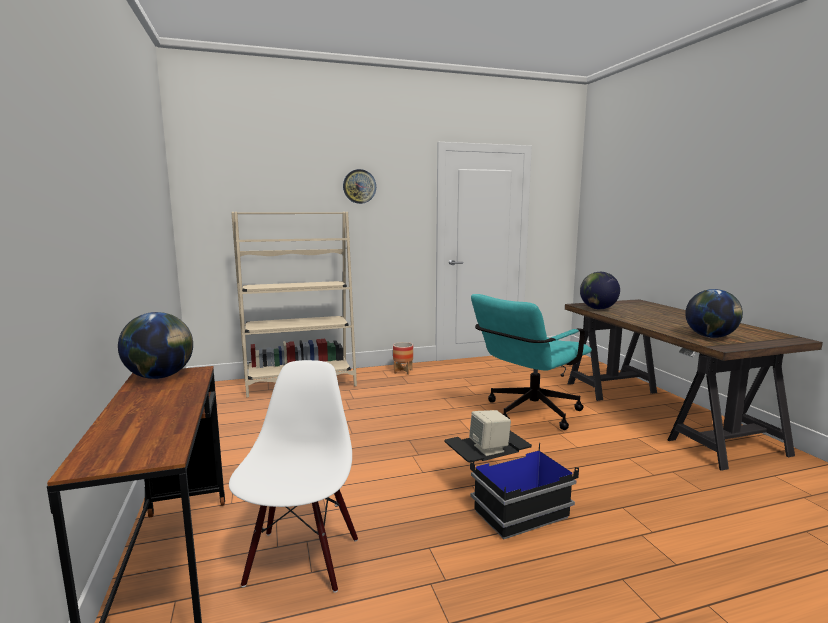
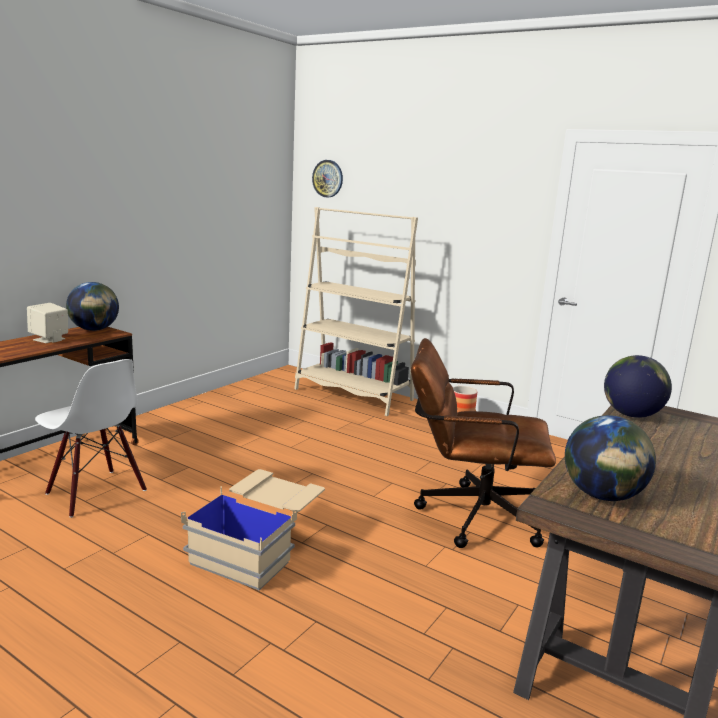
camera: 50 degrees right, 5 degrees up
white chair [229,360,358,593] -> white chair turned 75 degrees clockwise [35,359,147,518]
wall clock [343,169,376,204] -> wall clock moved to [312,160,343,197]
black storage box [444,431,579,539] -> beige storage box [181,469,325,590]
beige speaker [469,410,511,456] -> beige speaker moved to [27,303,68,343]
turquoise office chair [471,294,592,430] -> brown office chair [411,338,556,548]

